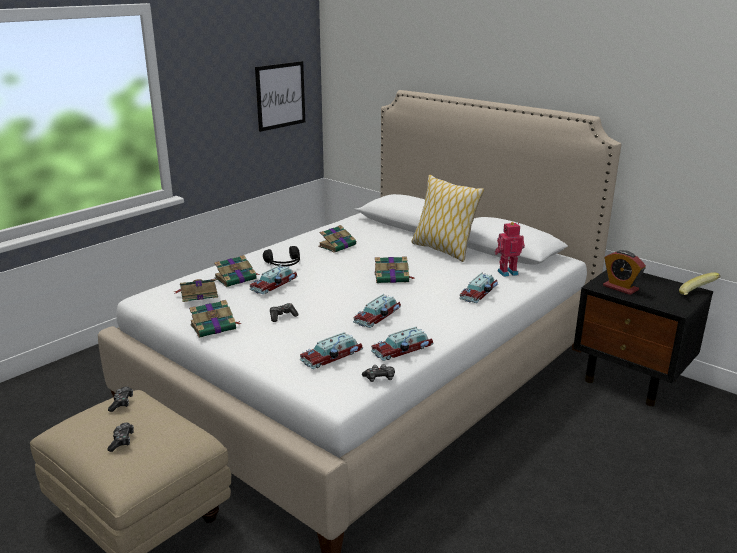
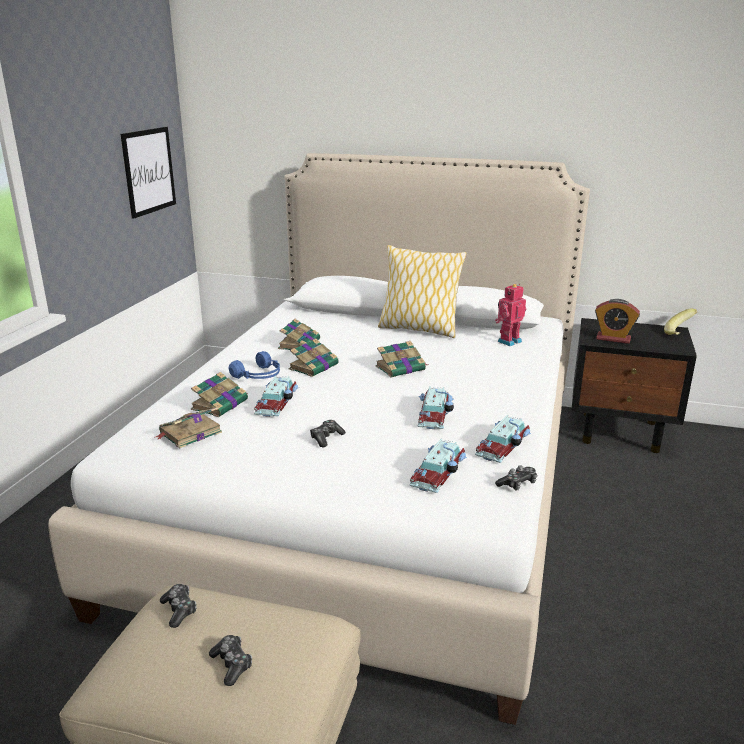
camera: 25 degrees left, 0 degrees up
book [189,300,242,338] -> book moved to [289,338,339,377]
black headphones [263,246,300,266] -> blue headphones [229,351,280,379]
toy car [459,273,498,303] -> none

